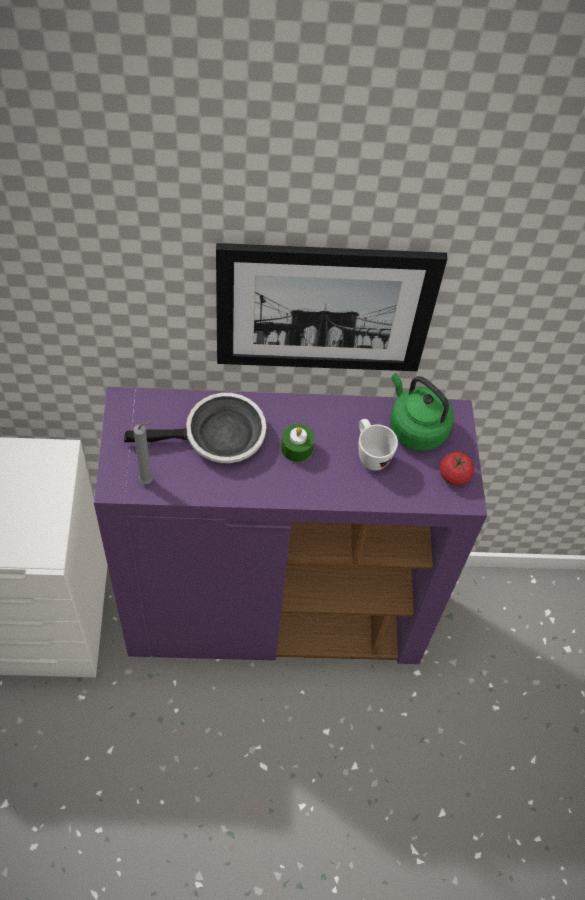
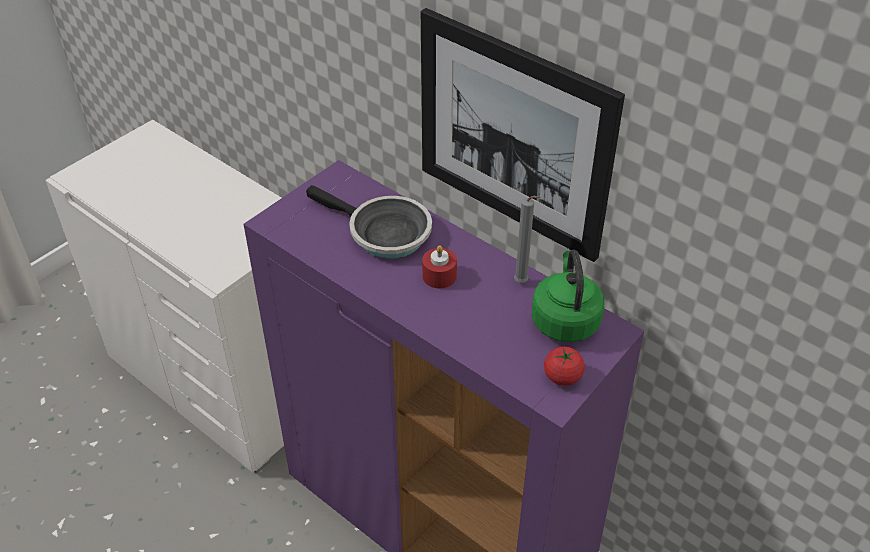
camera: 45 degrees right, 15 degrees down
grey candle [133,422,153,484] -> grey candle moved to [514,196,540,283]
green candle [281,424,314,462] -> red candle [422,246,457,288]
white mug [359,419,398,470] -> none

